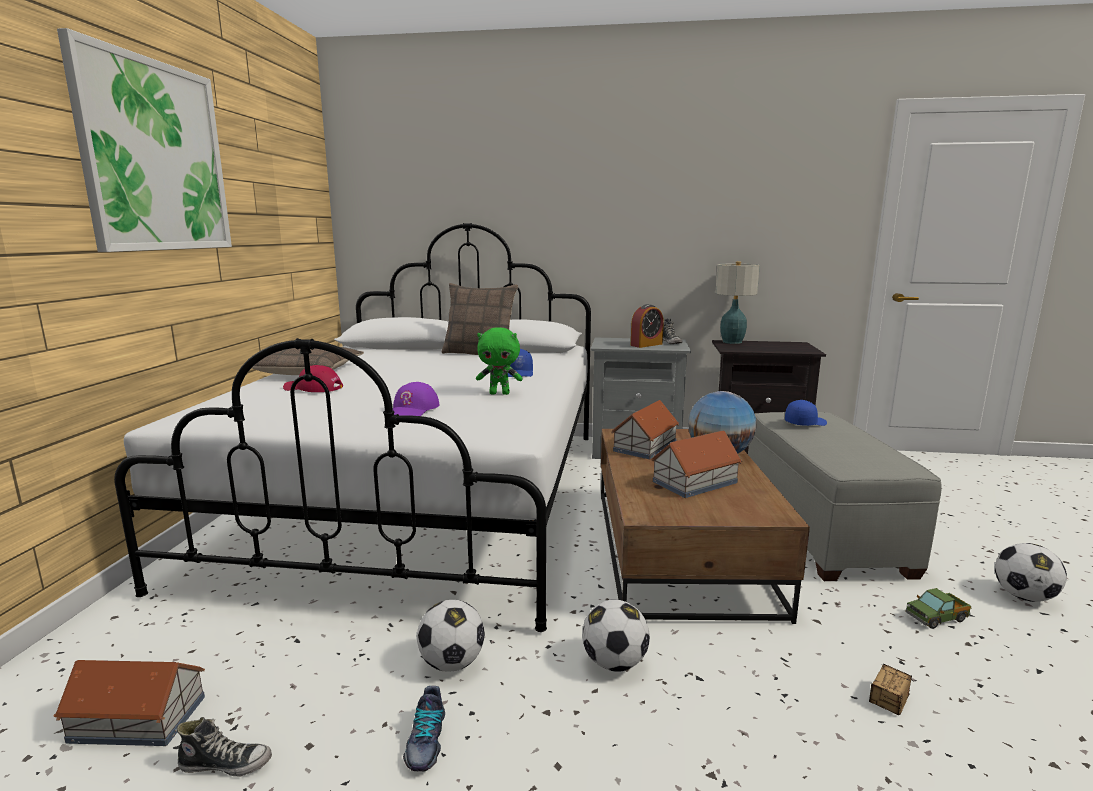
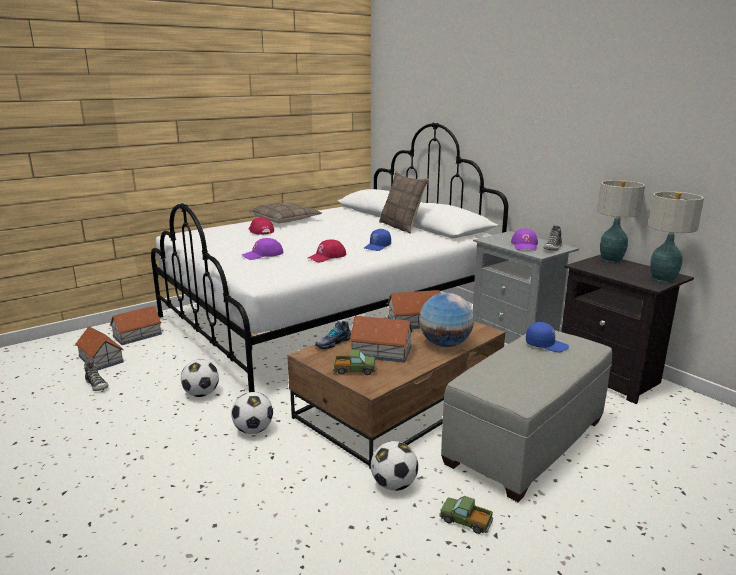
camera: 45 degrees right, 5 degrees up
picture [57,28,232,252] -> none
shoe [403,686,445,772] -> shoe moved to [315,321,351,349]
green plush toy [476,327,523,395] -> red cap [308,239,346,262]
alarm clock [631,304,664,348] -> purple cap [511,228,538,251]
storage box [869,664,912,715] -> none
football [995,543,1067,602] -> football moved to [371,441,418,491]
none -> toy house [110,306,162,345]
none -> toy truck [333,350,376,375]
none -> table lamp [648,191,704,283]

